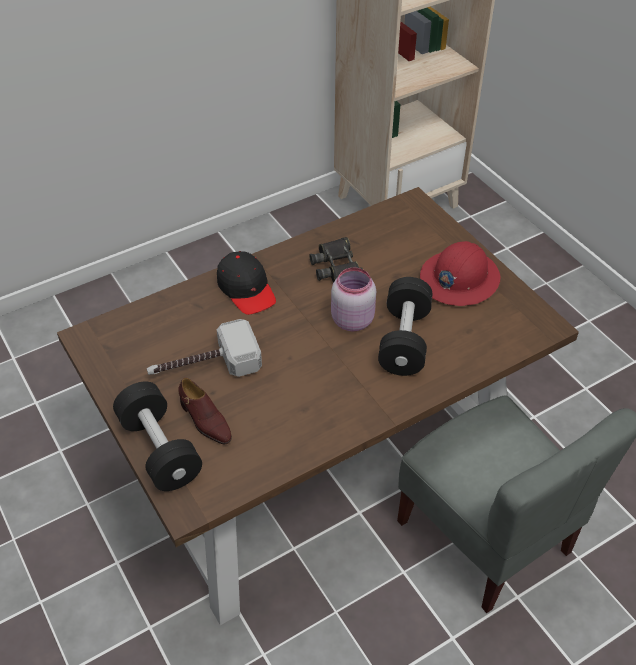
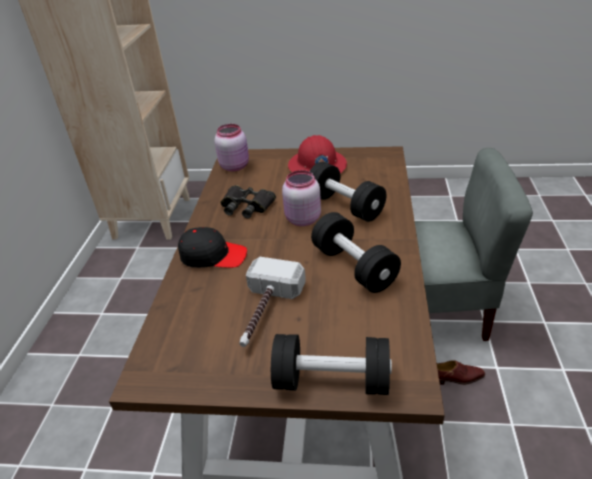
camera: 50 degrees left, 10 degrees down
brown shoe [178,378,232,444] -> brown shoe moved to [437,360,485,385]
none -> pink jar [214,124,249,171]
none -> black dumbbell [311,212,401,293]

